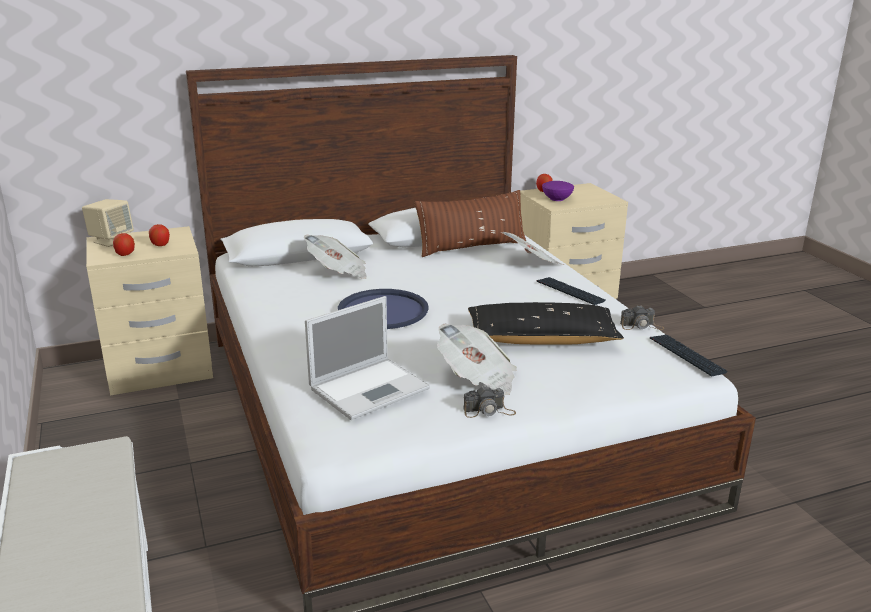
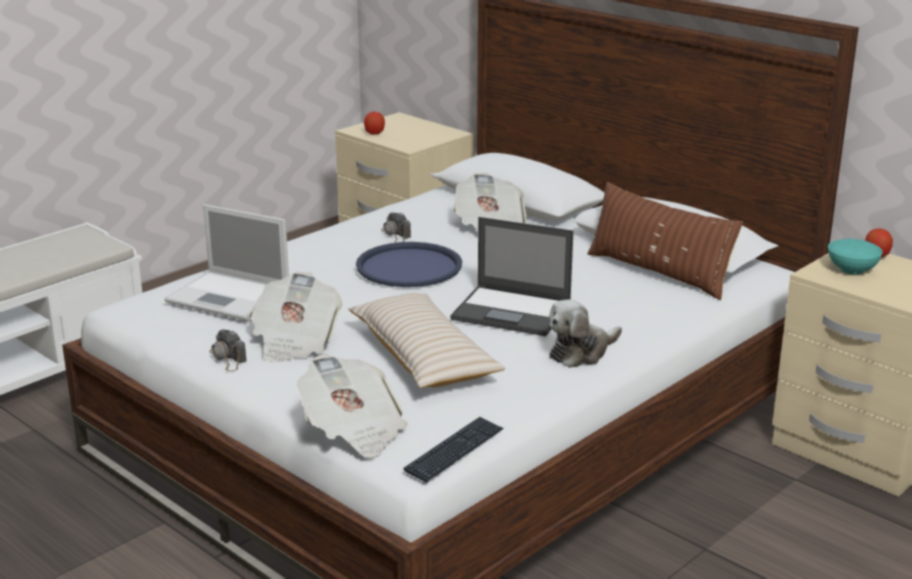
camera: 65 degrees right, 0 degrees up
beige speaker [82,199,134,247] -> none
apple [149,224,170,246] -> none
black pillow [468,302,624,345] -> beige pillow [348,293,505,388]
newspaper [501,232,564,265] -> newspaper moved to [297,354,408,458]
keyboard [536,277,605,305] -> plush toy [549,300,622,368]
purple bowl [542,181,574,201] -> turquoise bowl [828,239,883,275]
camera [620,306,665,330] -> camera moved to [381,212,411,243]
none -> laptop [450,217,573,336]

